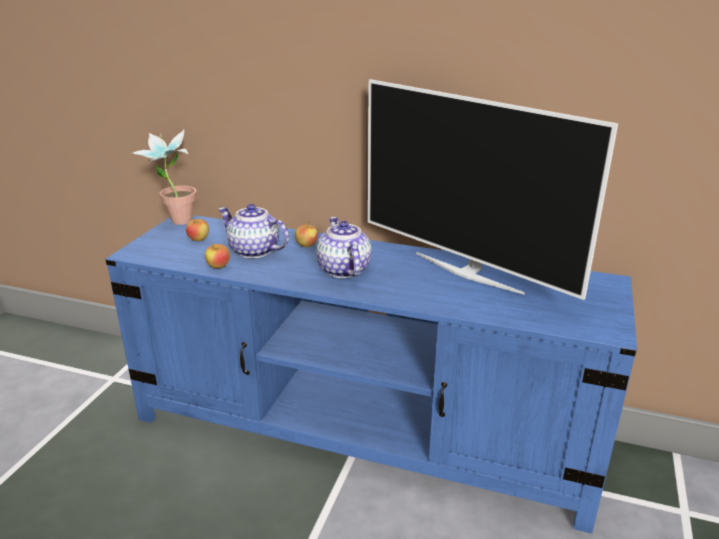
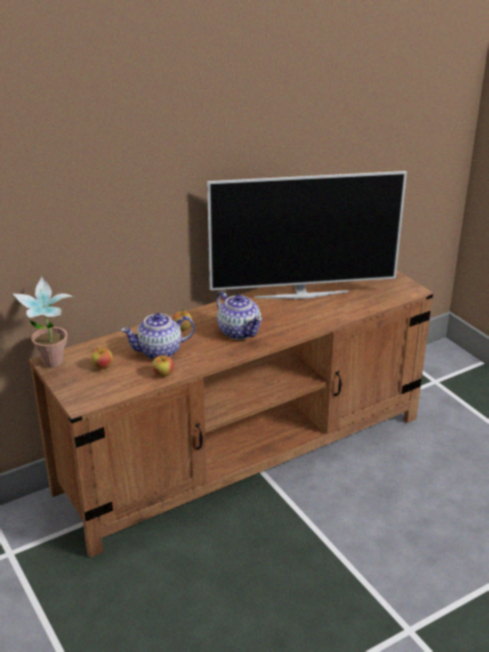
camera: 50 degrees left, 5 degrees up
blue tv stand [106,215,637,534] -> brown tv stand [29,270,433,558]
teapot [316,217,372,278] -> teapot turned 150 degrees counterclockwise [216,291,262,340]

